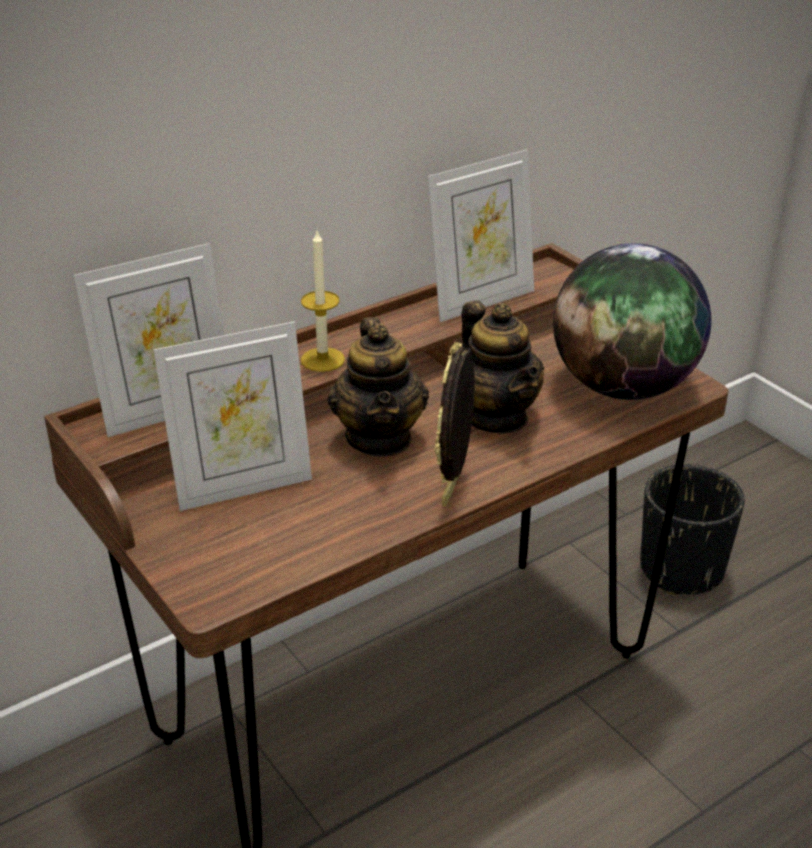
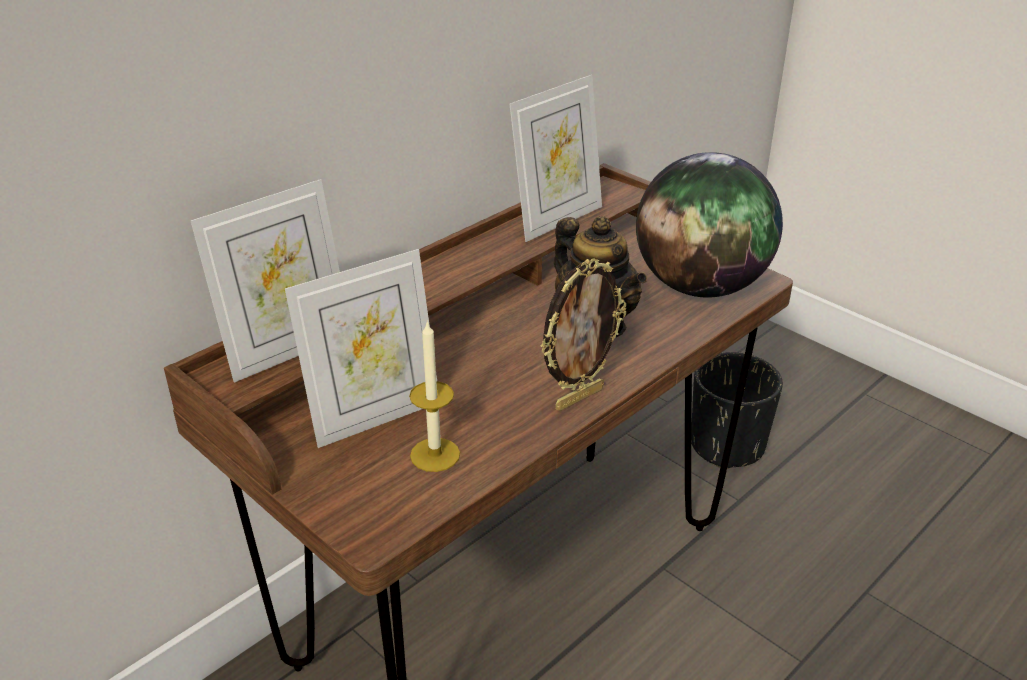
camera: 10 degrees left, 0 degrees up
candle [301,231,345,372] -> candle moved to [409,320,460,472]
teapot [327,317,429,457] -> none
picture frame [435,342,475,507] -> picture frame turned 135 degrees counterclockwise [541,258,626,411]

